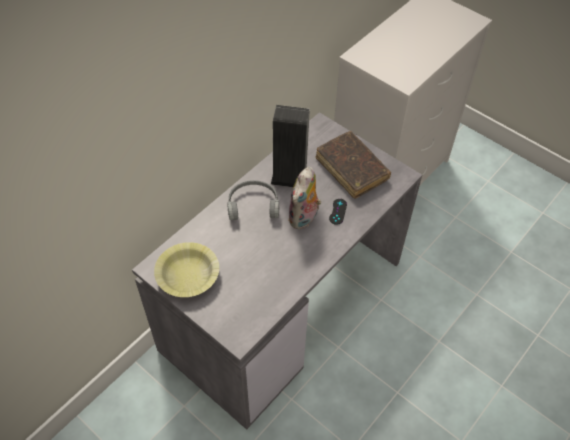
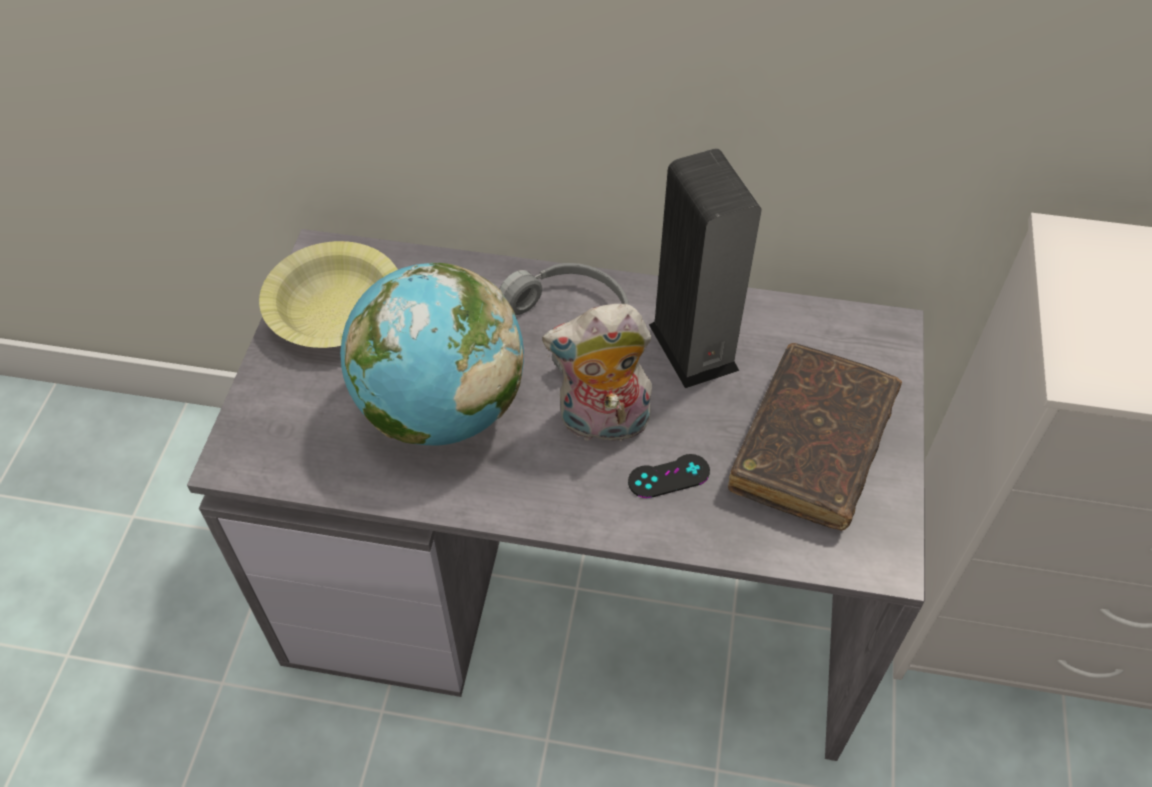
camera: 60 degrees right, 0 degrees up
none -> globe [340,262,524,445]

